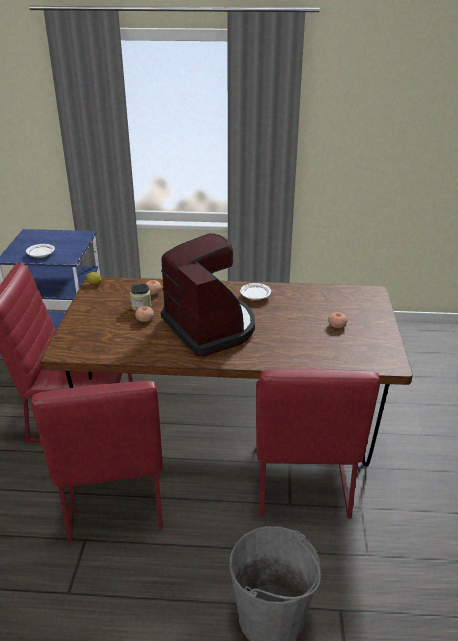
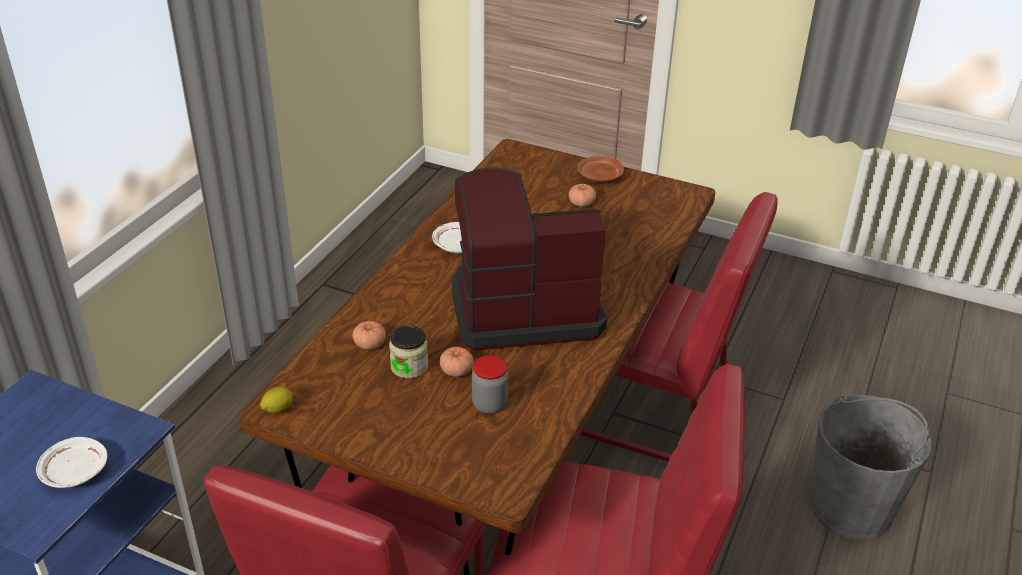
camera: 70 degrees left, 5 degrees up
none -> jar [472,355,508,414]
none -> brown plate [577,156,624,182]

